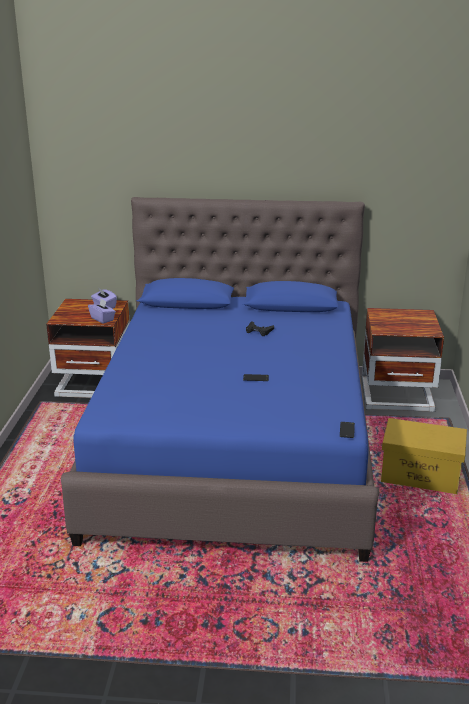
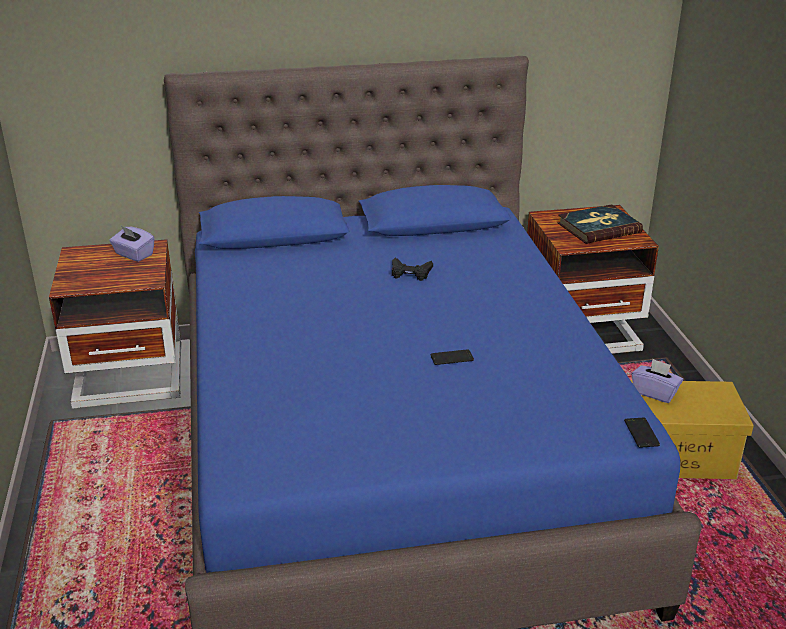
camera: 15 degrees left, 5 degrees up
purple tissue box [88,299,116,324] -> purple tissue box moved to [632,359,683,403]
none -> book [558,204,643,244]

